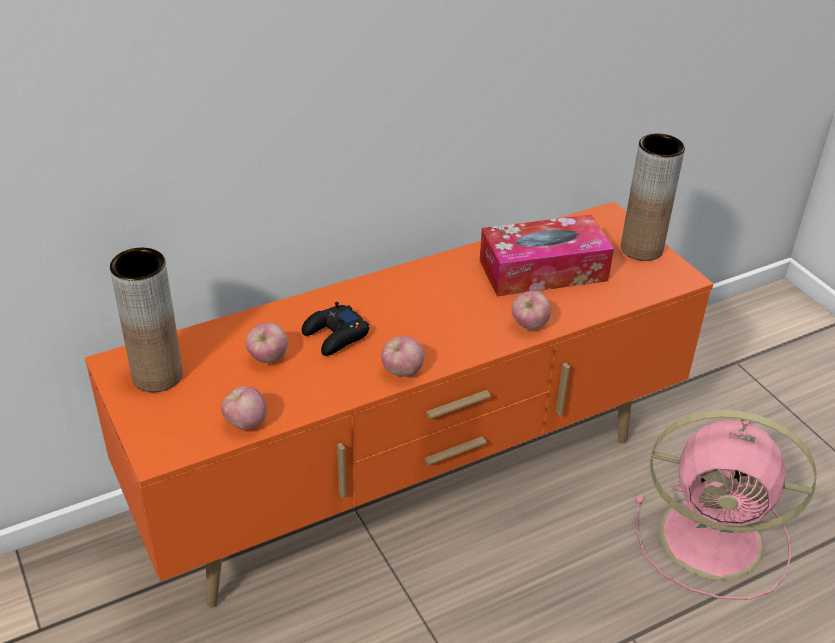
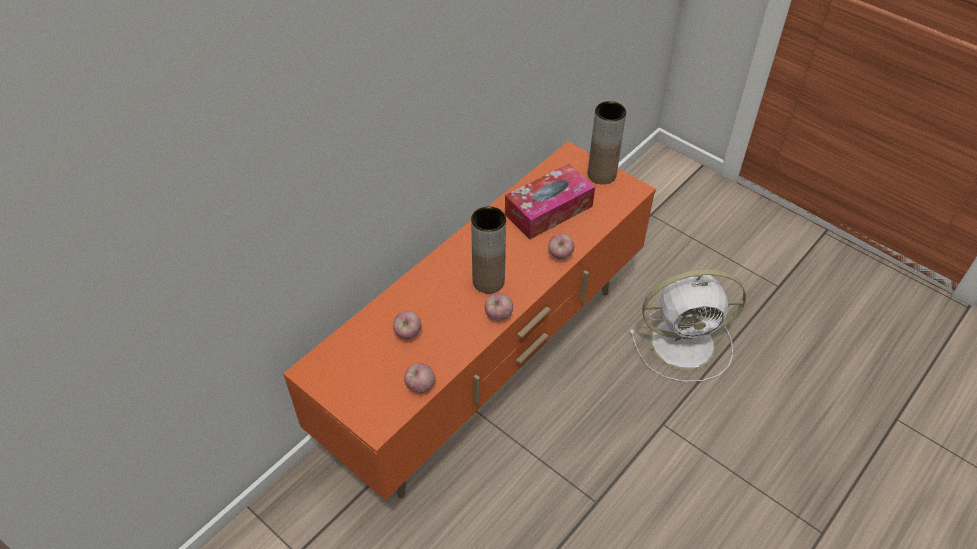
camera: 20 degrees left, 10 degrees up
brown vase [110,248,183,392] -> brown vase moved to [471,206,506,293]
black game controller [302,302,369,356] -> none
pink fan [636,410,816,600] -> white fan [630,269,746,382]

